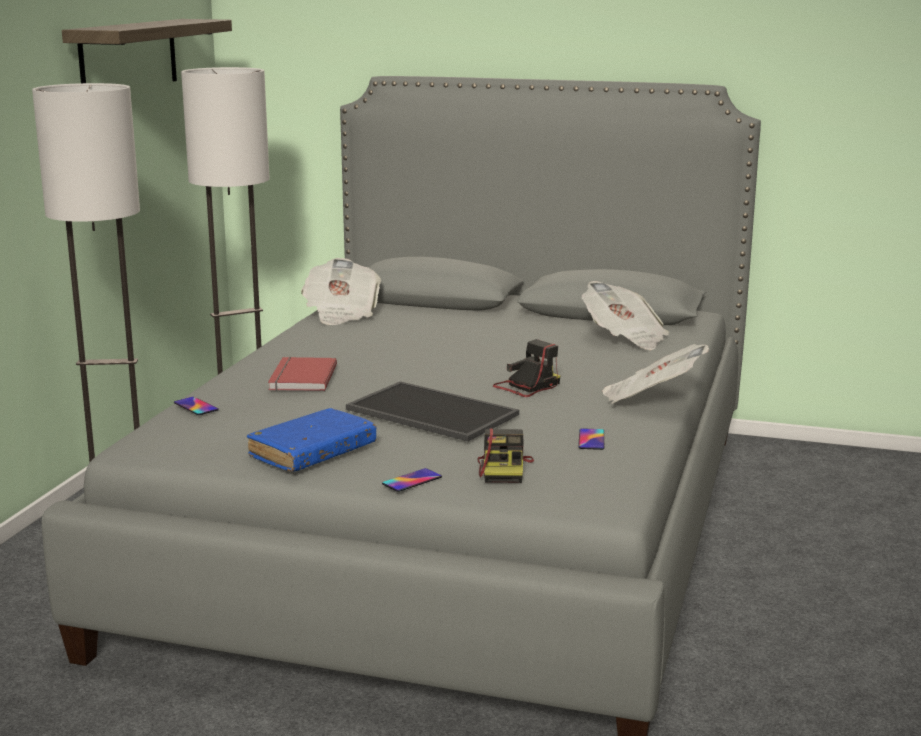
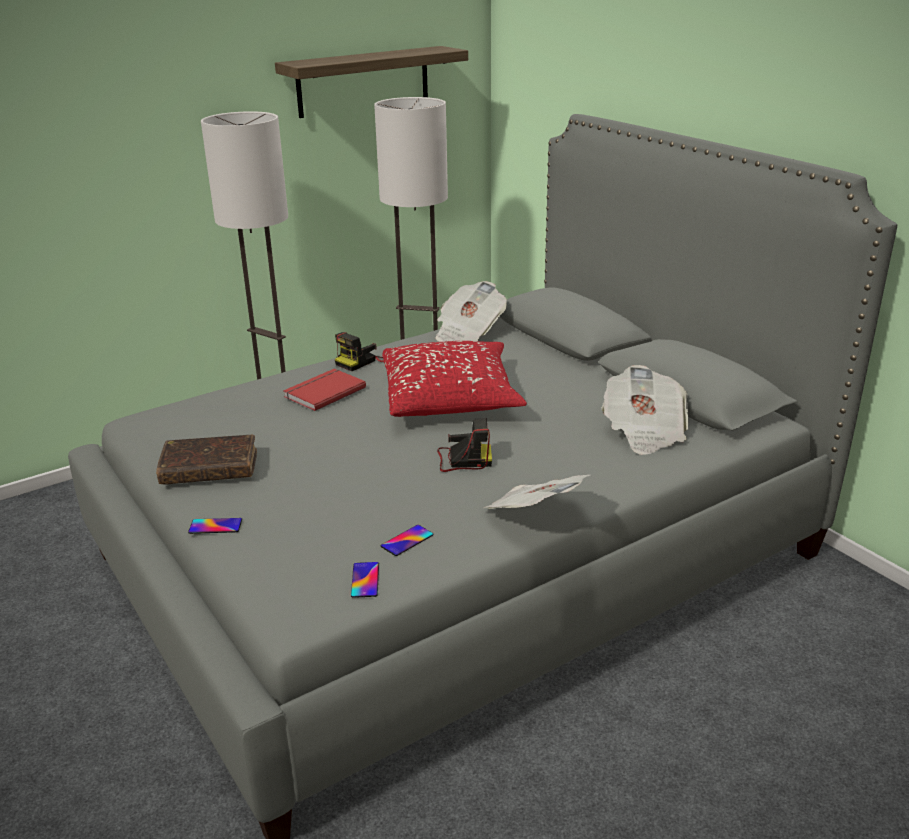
camera: 40 degrees right, 10 degrees up
phone [174,397,219,415] -> phone moved to [351,562,379,598]
blue book [247,408,377,472] -> brown book [156,435,257,485]
tray [346,381,519,441] -> none
camera [478,428,534,483] -> camera moved to [335,332,384,371]
none -> red pillow [382,341,527,417]

